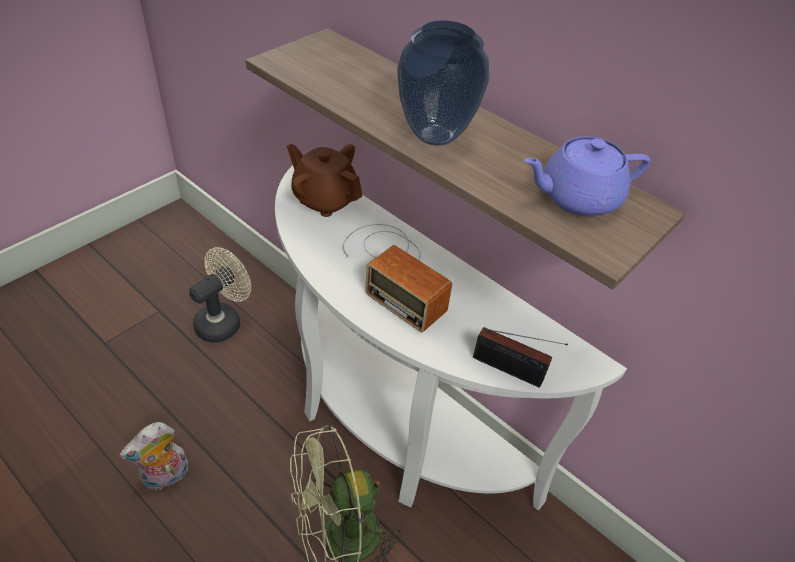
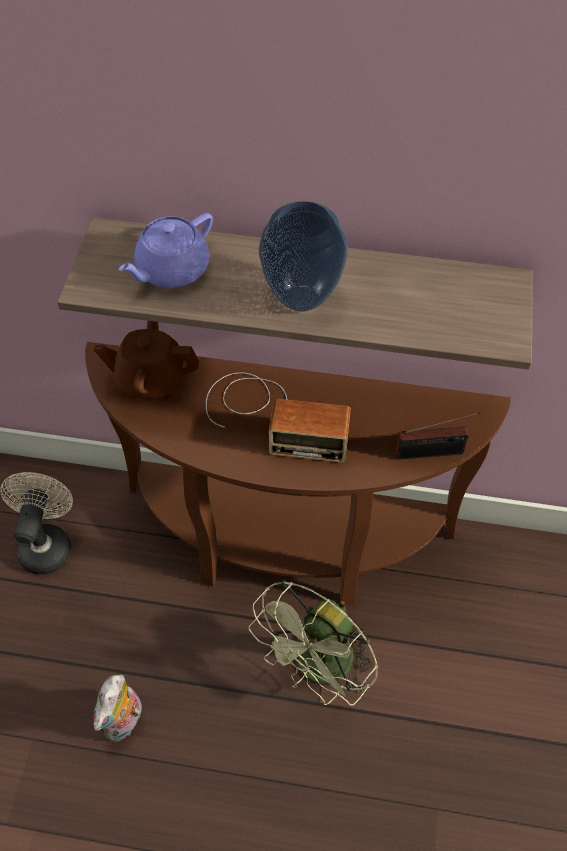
camera: 30 degrees left, 10 degrees up
white console table [275,165,627,510] -> brown console table [85,342,511,605]
purple teapot [524,136,651,216] -> purple teapot moved to [119,213,213,288]

